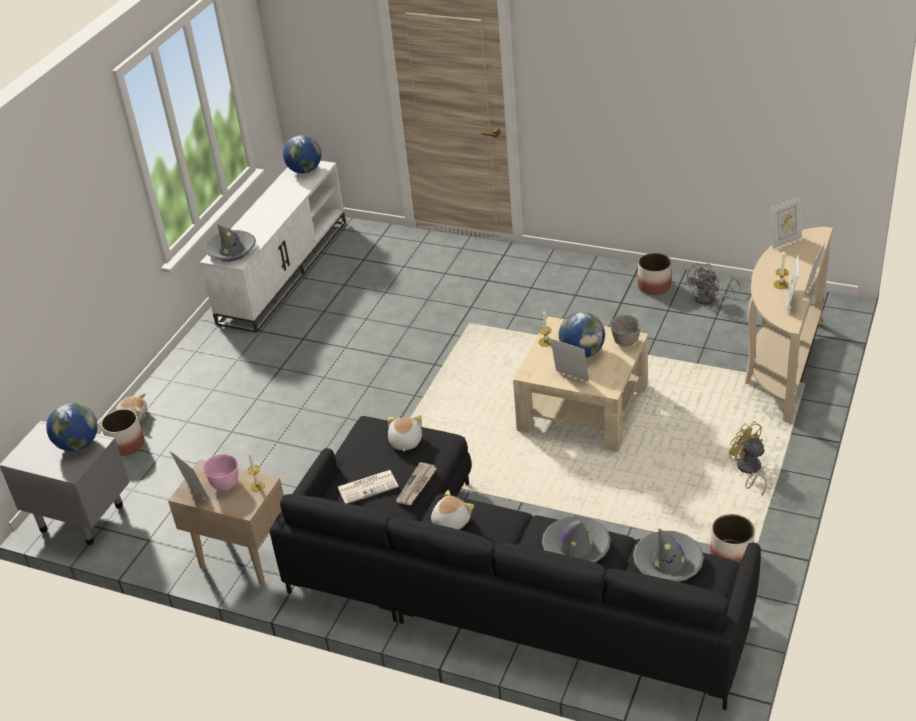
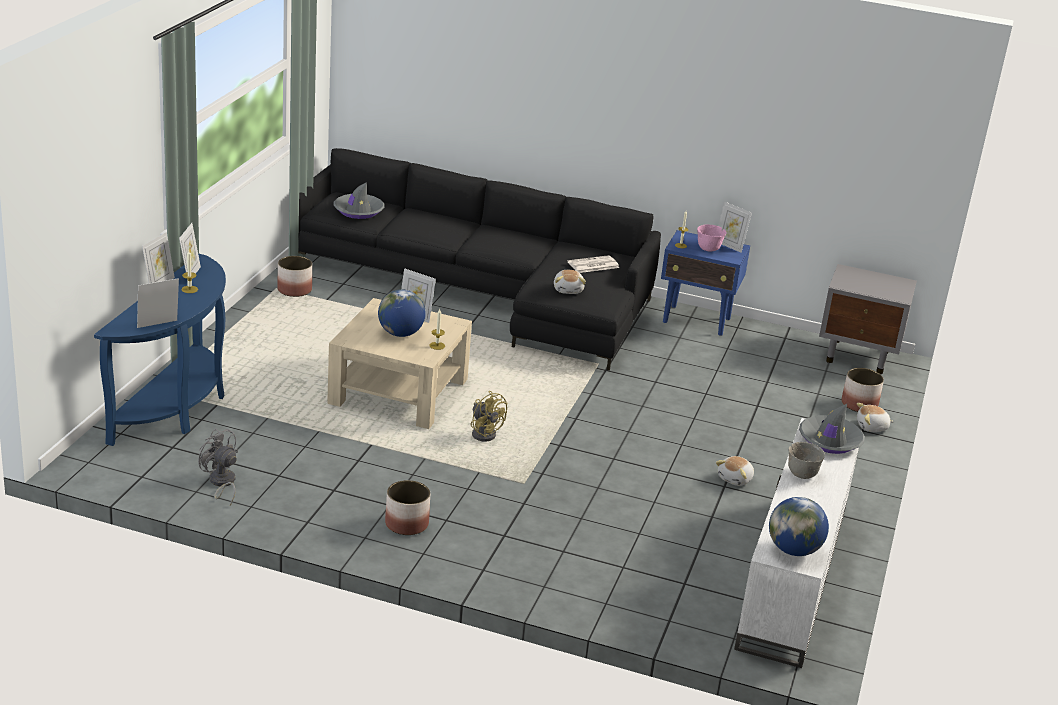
camera: 170 degrees right, 10 degrees down
globe [46,402,98,451] -> none
beige side table [168,459,284,585] -> blue side table [661,230,750,336]
newspaper [396,462,437,505] -> none
plush toy [431,490,474,530] -> plush toy moved to [716,456,754,486]
grey hat [542,516,611,562] -> none
grey bowl [610,315,641,347] -> grey bowl moved to [788,442,825,479]
planter [638,253,671,295] -> planter moved to [385,480,430,535]
grey fan [685,263,741,305] -> grey fan turned 90 degrees counterclockwise [198,429,238,506]
yellow fan [729,421,767,496] -> yellow fan moved to [471,391,508,442]
beige console table [745,227,833,422] -> blue console table [94,254,226,446]

